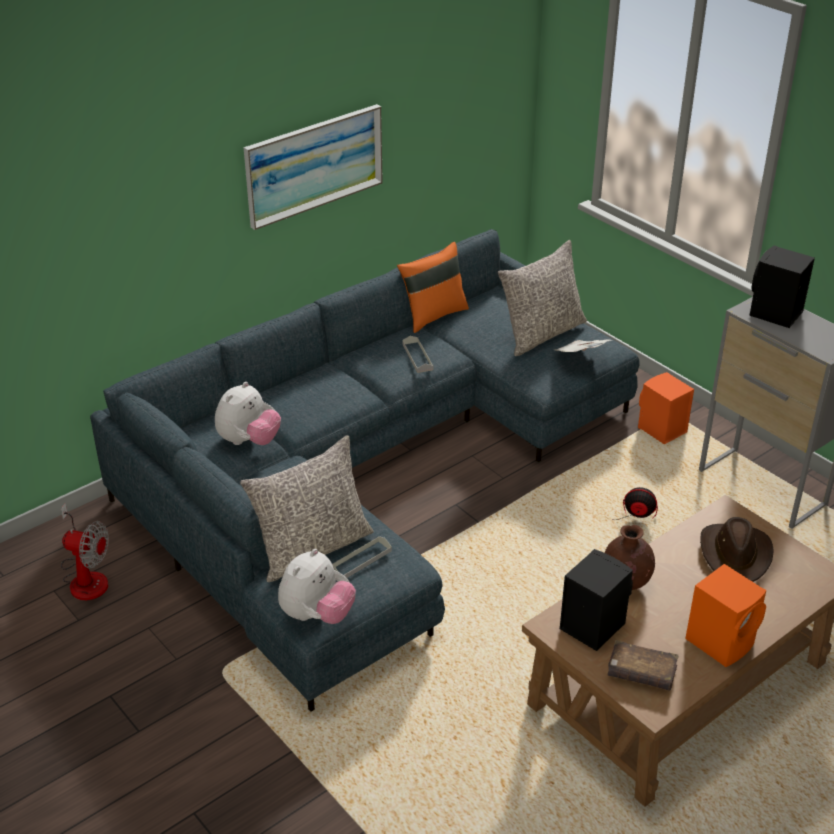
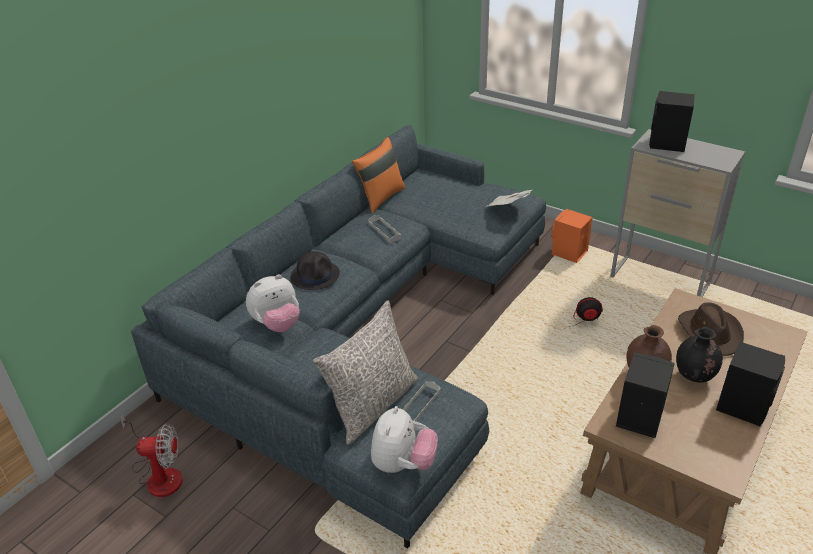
camera: 15 degrees left, 0 degrees up
plush toy [215,382,281,445] -> plush toy turned 45 degrees clockwise [246,274,300,332]
picture [244,104,383,230] -> none
grey pillow [498,240,587,356] -> none
brown book [607,640,679,691] -> none
orange speaker [685,564,766,667] -> black speaker [716,341,785,426]
none -> black hat [291,251,340,290]
none -> black vase [676,327,723,383]

